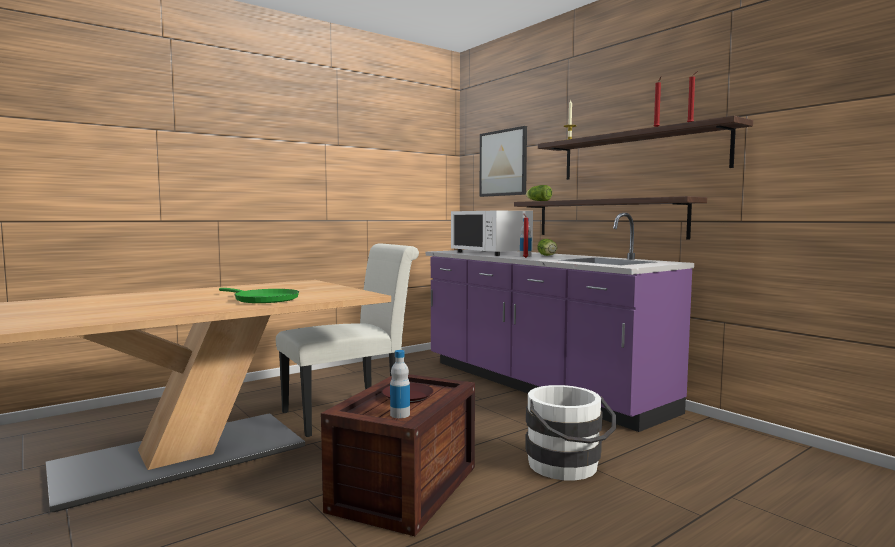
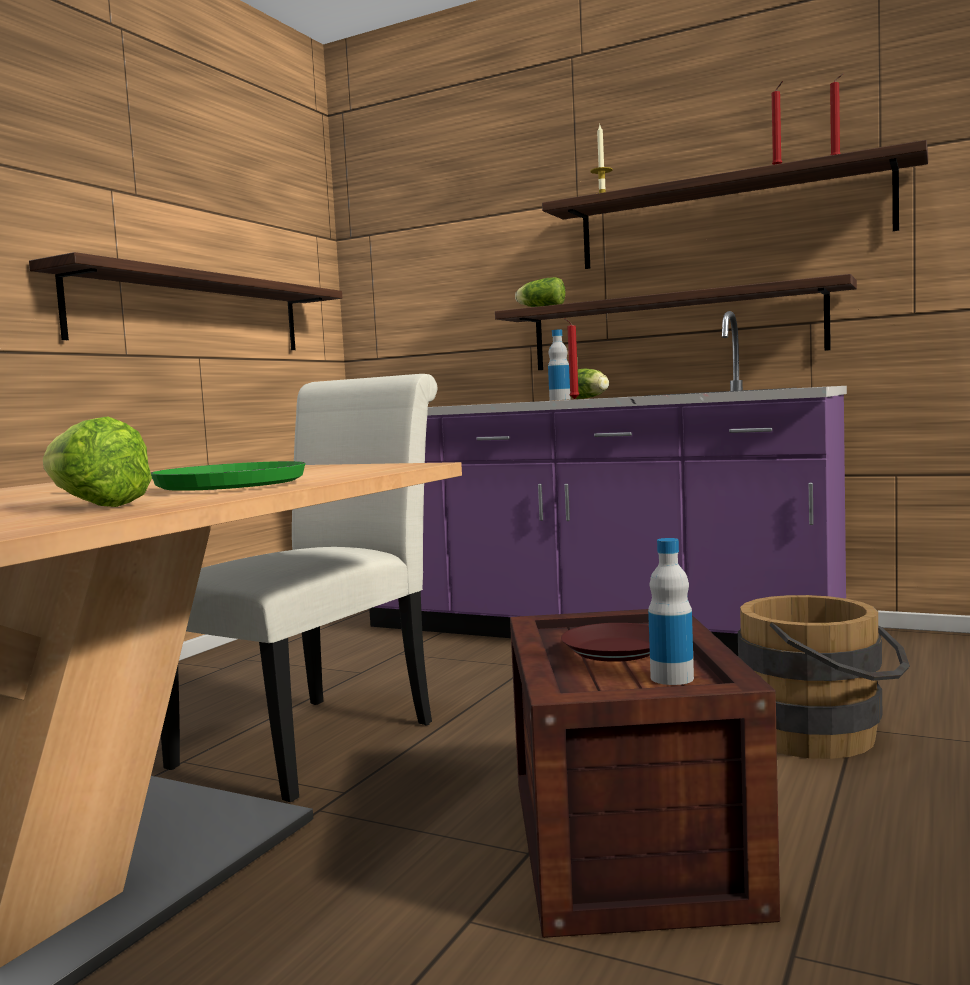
camera: 25 degrees left, 0 degrees up
white microwave [451,211,533,256] -> none
picture [479,126,527,197] -> none
white bucket [525,385,616,480] -> brown bucket [738,595,910,759]
none -> shelf [29,252,342,350]
none -> lettuce [43,417,152,507]

